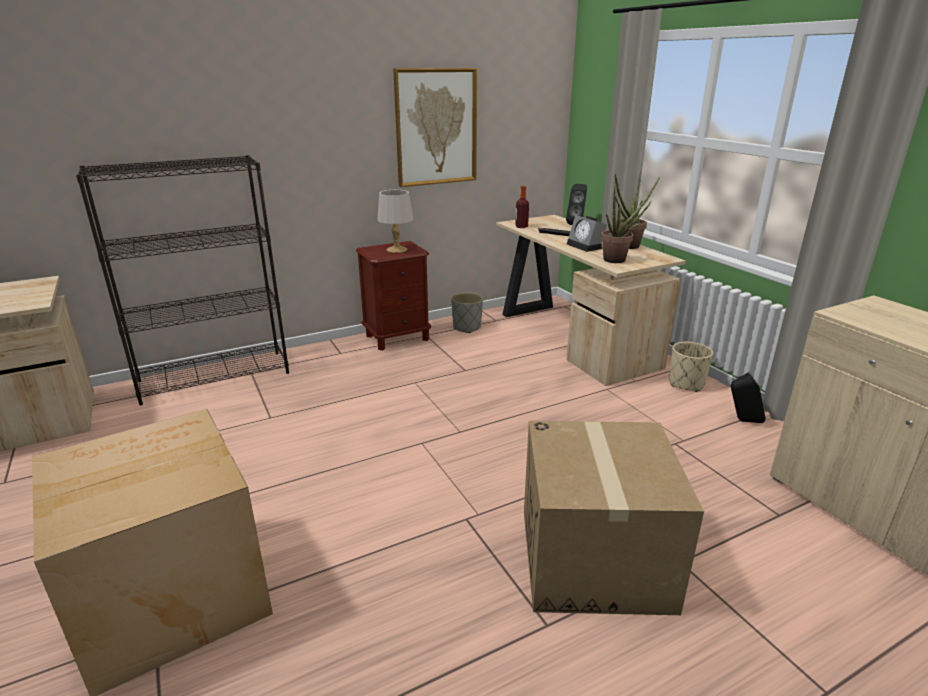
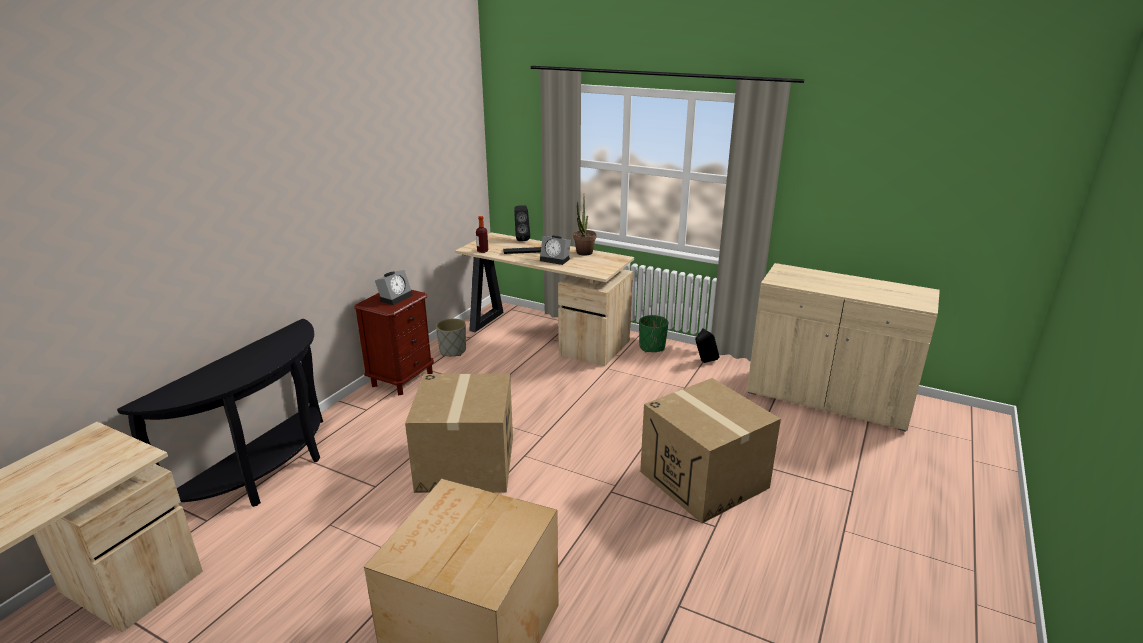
camera: 35 degrees left, 0 degrees up
black bookcase [76,155,289,405] -> black console table [117,319,323,507]
grey table lamp [377,190,413,253] -> alarm clock [375,270,413,305]
picture [393,68,477,187] -> none
potted plant [601,177,660,263] -> none
beige planter [669,342,713,392] -> green planter [639,315,668,352]
none -> cardboard box [405,374,513,493]

